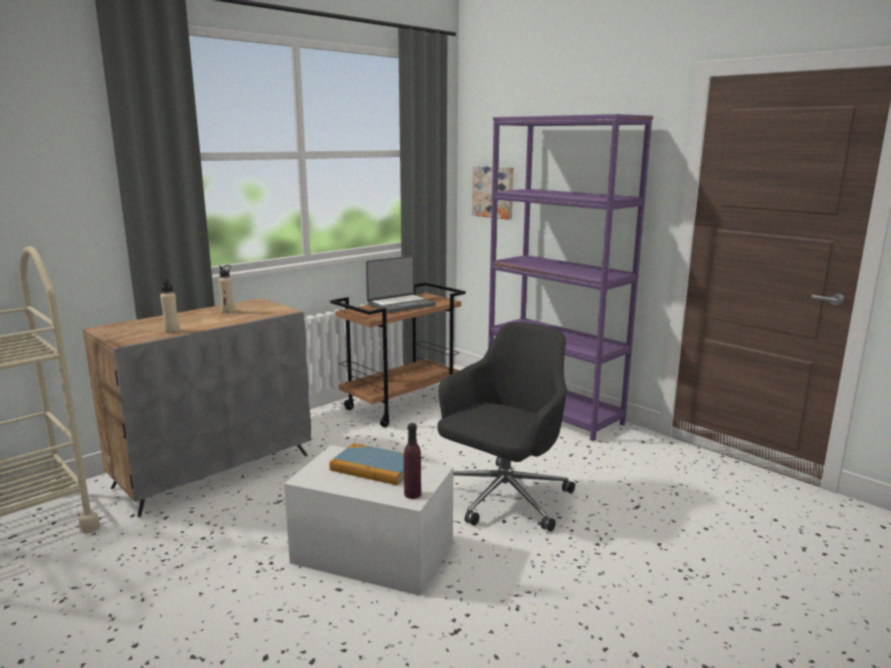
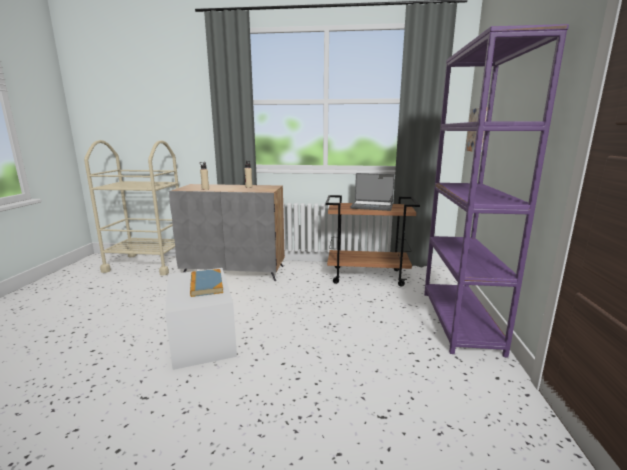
camera: 50 degrees right, 0 degrees up
purple bottle [404,423,421,499] -> none
black office chair [437,322,575,532] -> none

